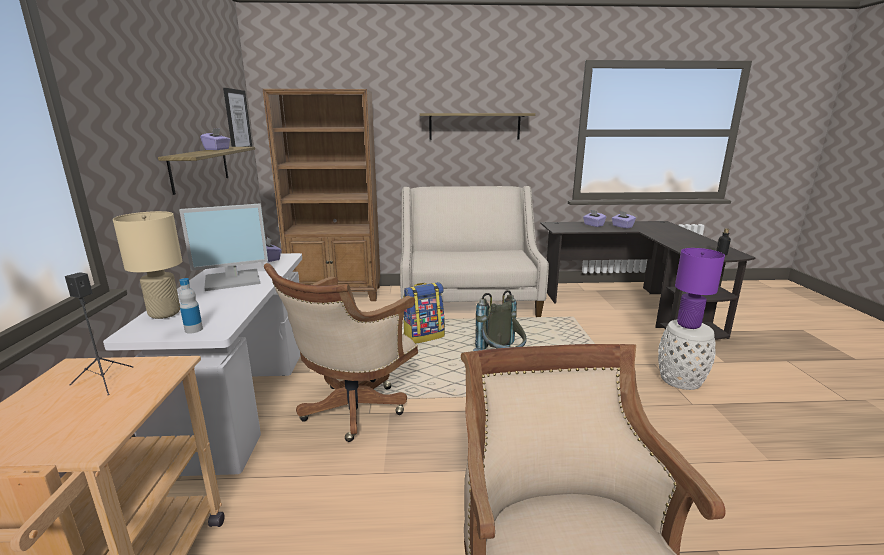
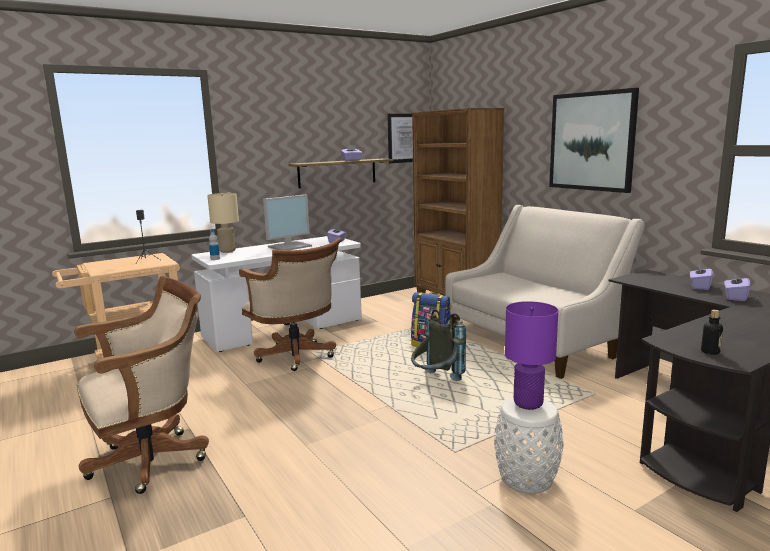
camera: 60 degrees right, 5 degrees down
monitor [179,204,268,291] -> monitor turned 75 degrees counterclockwise [263,194,312,250]
office chair [264,263,418,442] -> office chair turned 135 degrees counterclockwise [239,238,342,371]
shelf [420,113,535,140] -> picture [549,88,639,193]

